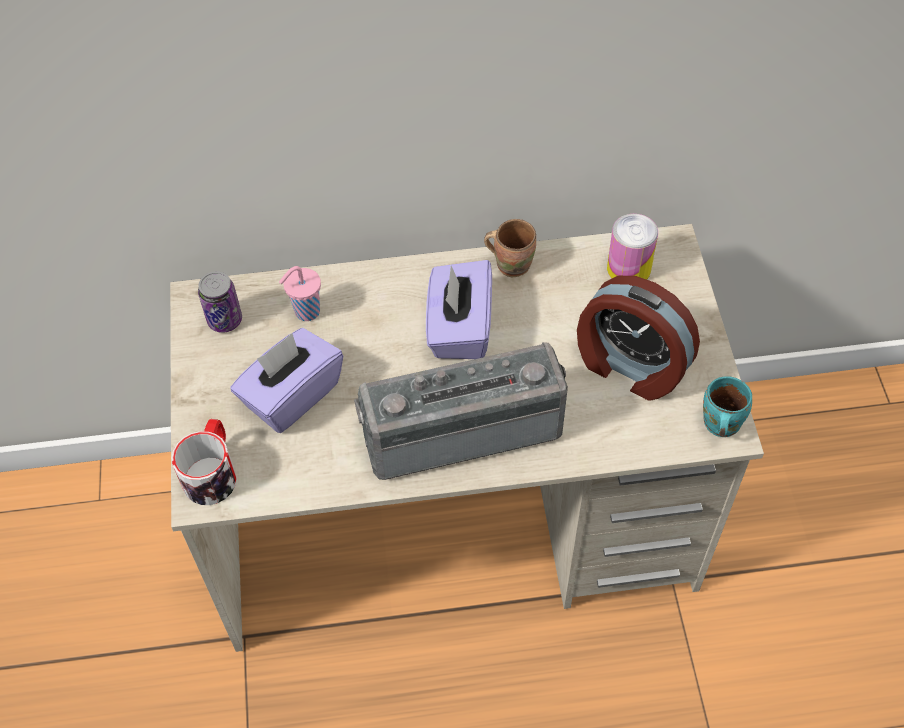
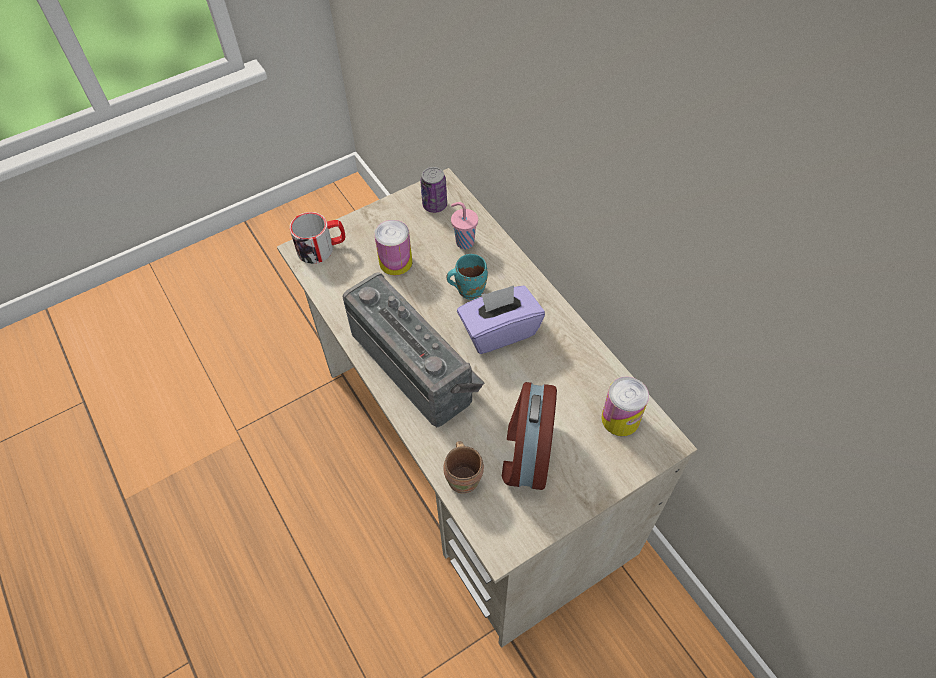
camera: 65 degrees right, 0 degrees up
purple tissue box [230,328,343,433] -> can [374,220,412,275]
brown mug [484,219,536,277] -> brown mug moved to [443,441,484,494]
turquoise mug [703,376,752,437] -> turquoise mug moved to [447,254,488,300]

